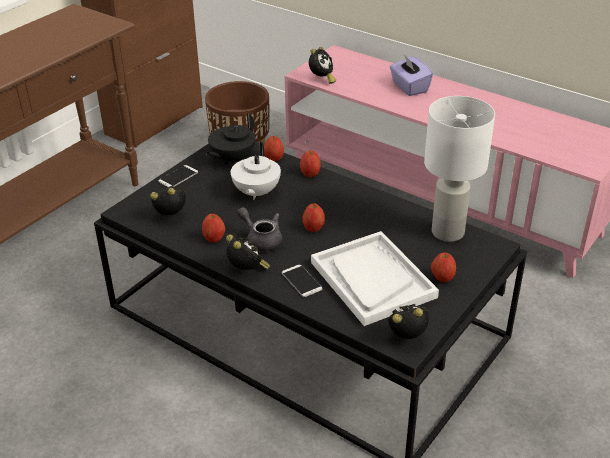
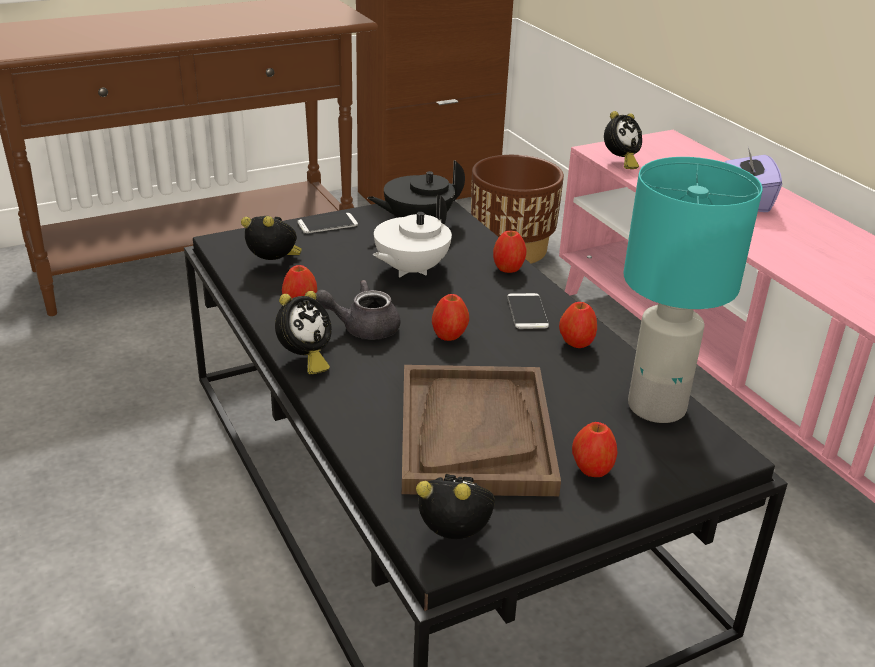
camera: 25 degrees right, 5 degrees down
alarm clock [226,235,270,270] -> alarm clock turned 45 degrees clockwise [275,291,332,374]
grey teapot [237,207,283,252] -> grey teapot turned 75 degrees counterclockwise [316,280,401,340]
apple [264,136,284,161] -> apple moved to [559,302,597,348]
phone [282,265,322,297] -> phone moved to [507,293,549,329]
white tray [311,231,439,326] -> brown tray [402,365,561,496]
white table lamp [424,96,495,242] -> turquoise table lamp [624,157,763,423]

